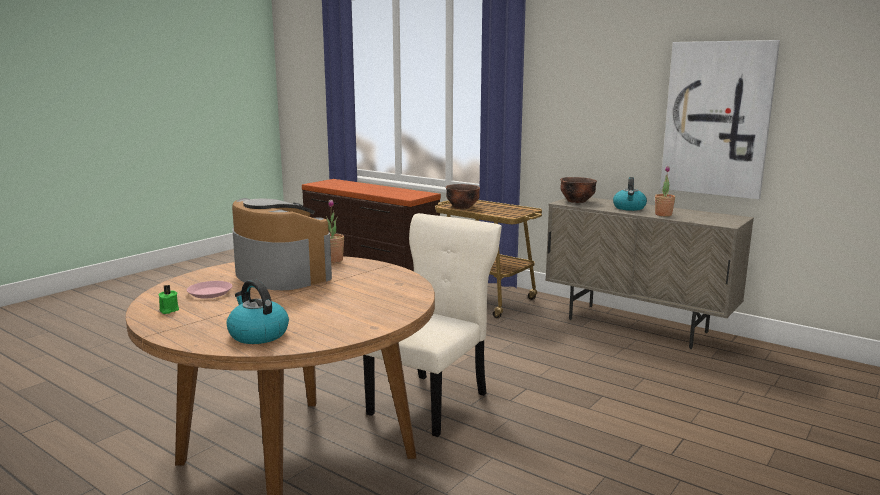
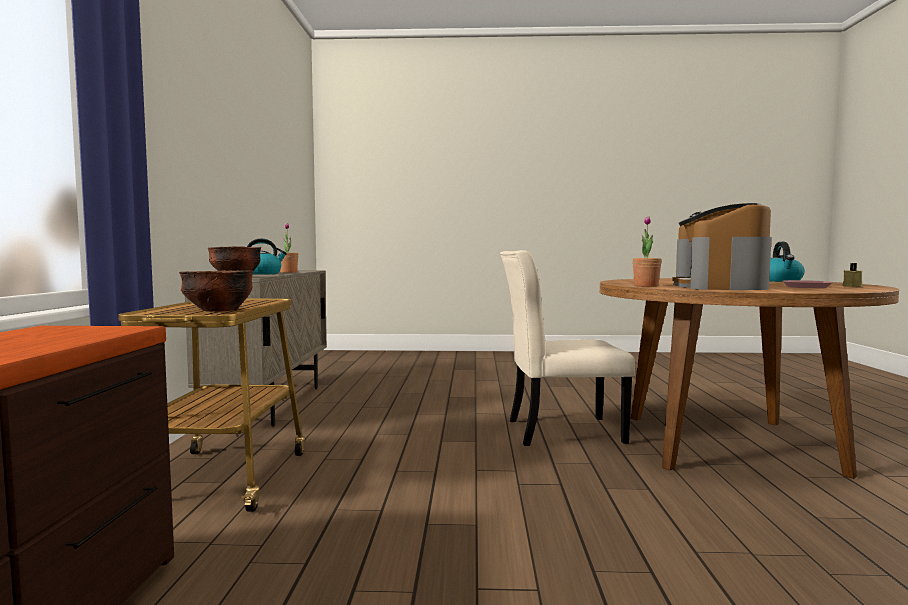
camera: 125 degrees left, 10 degrees down
green candle [159,285,179,314] -> beige candle [842,263,863,287]
picture [660,40,780,199] -> none

